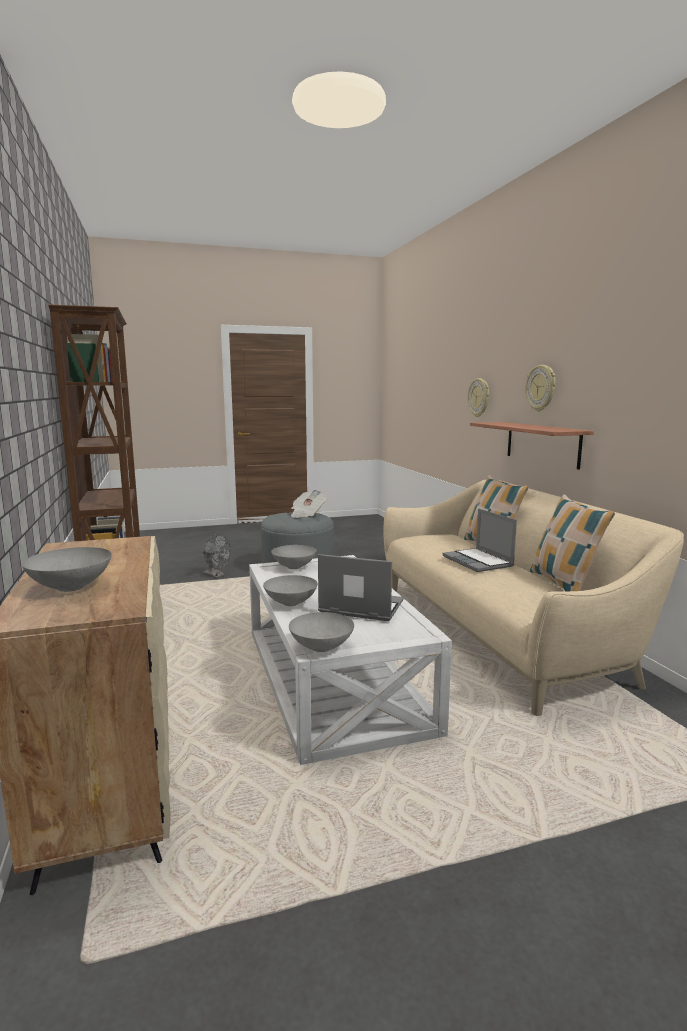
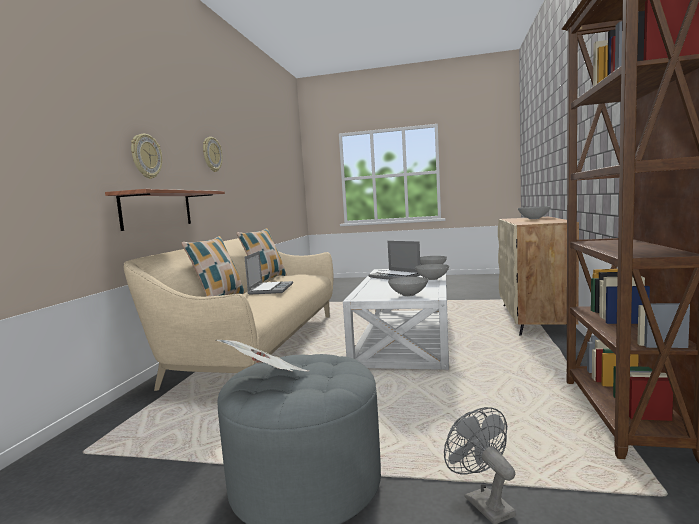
camera: 150 degrees left, 5 degrees down
wall clock [468,378,489,417] -> wall clock moved to [203,137,223,172]

